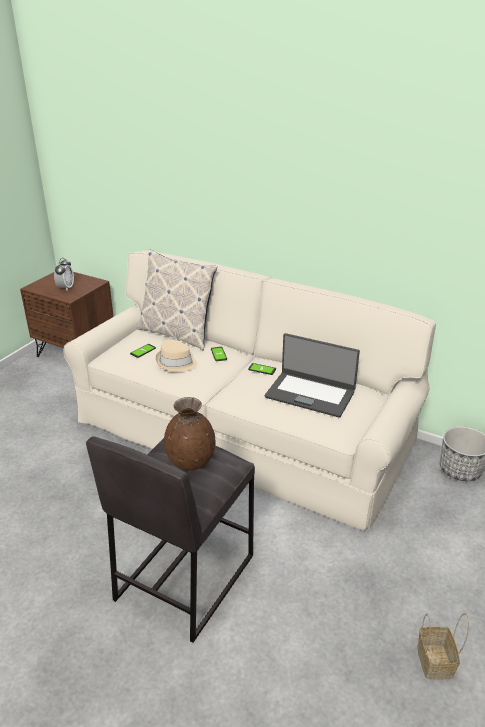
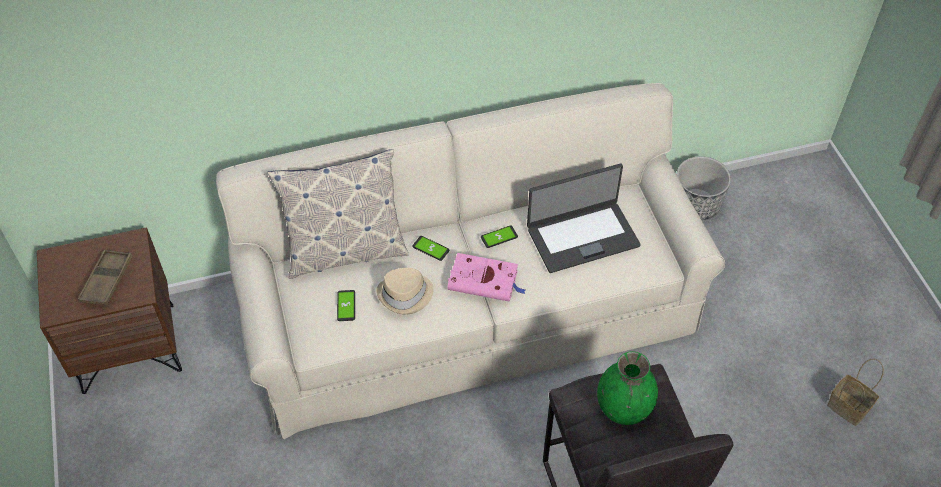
camera: 45 degrees left, 20 degrees up
alarm clock [54,258,74,290] -> brown tray [78,250,133,306]
brown vase [164,397,215,470] -> green vase [597,351,658,425]
none -> pink book [448,253,525,302]

